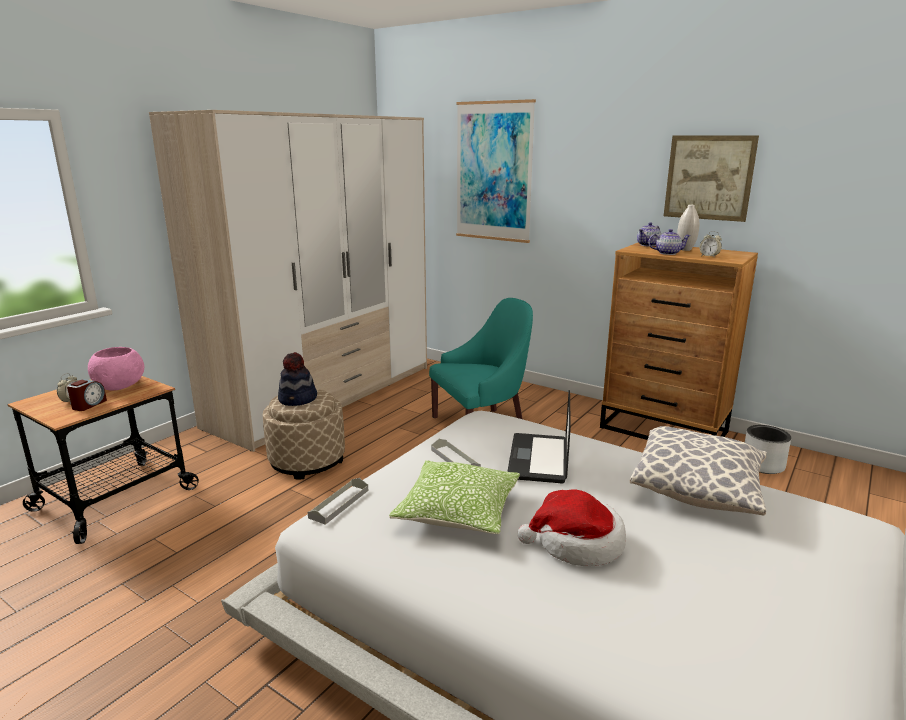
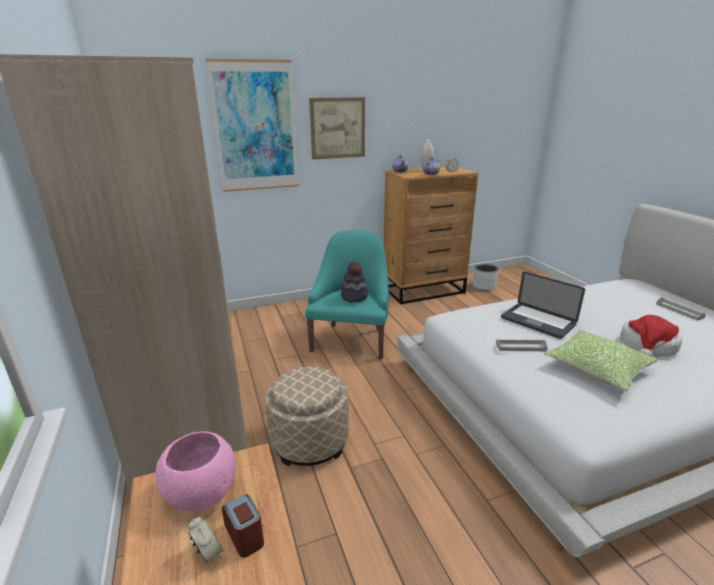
camera: 55 degrees left, 5 degrees up
hat [278,352,317,406] -> hat moved to [341,261,368,302]
grey tray [308,478,368,525] -> grey tray moved to [656,297,706,321]
pillow [629,426,767,515] -> none
picture [664,135,759,222] -> picture moved to [309,97,365,159]

